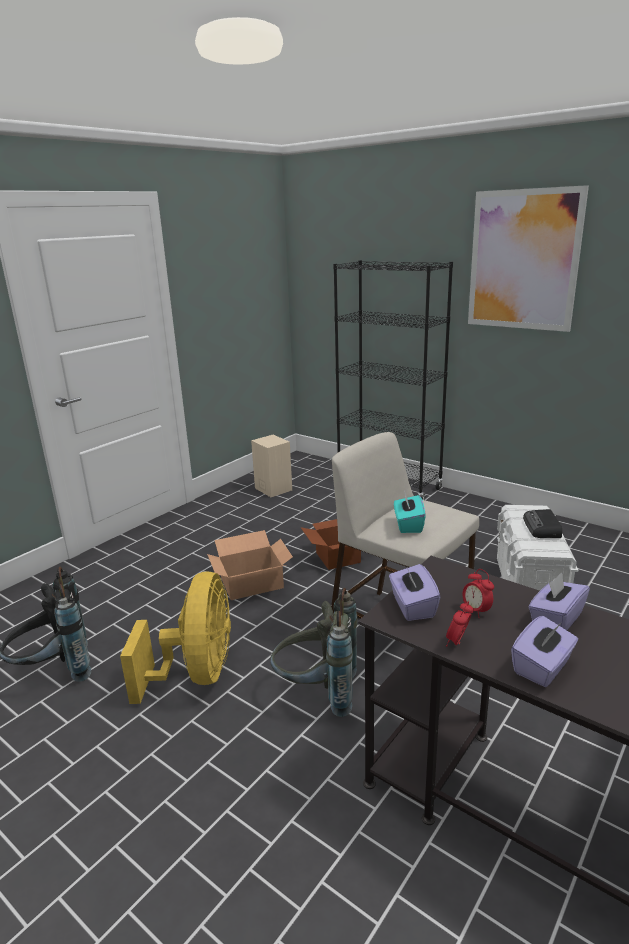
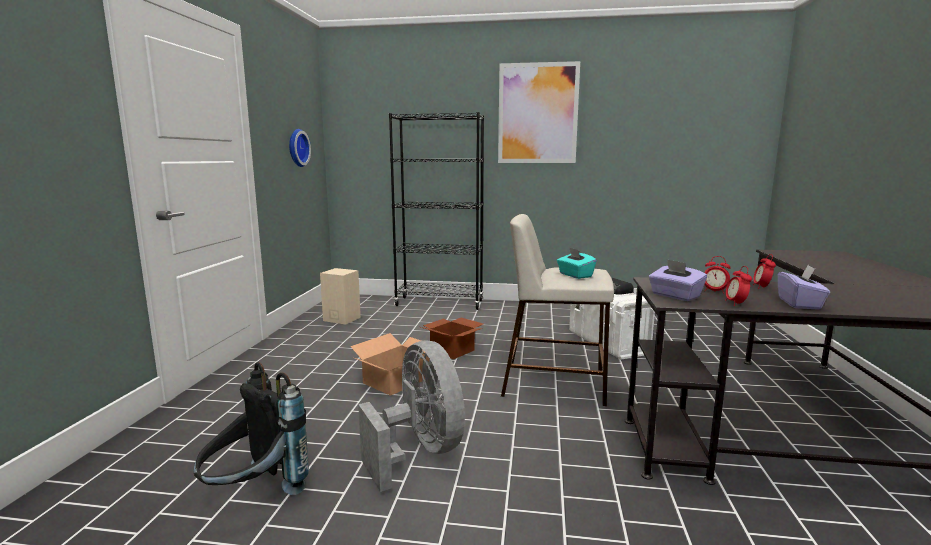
camera: 30 degrees left, 10 degrees down
yellow fan [120,571,231,704] -> grey fan [358,341,465,492]
grey backpack [270,588,358,717] -> none
purple tissue box [529,573,590,630] -> alarm clock [753,254,776,289]
none -> wall clock [289,129,311,167]

